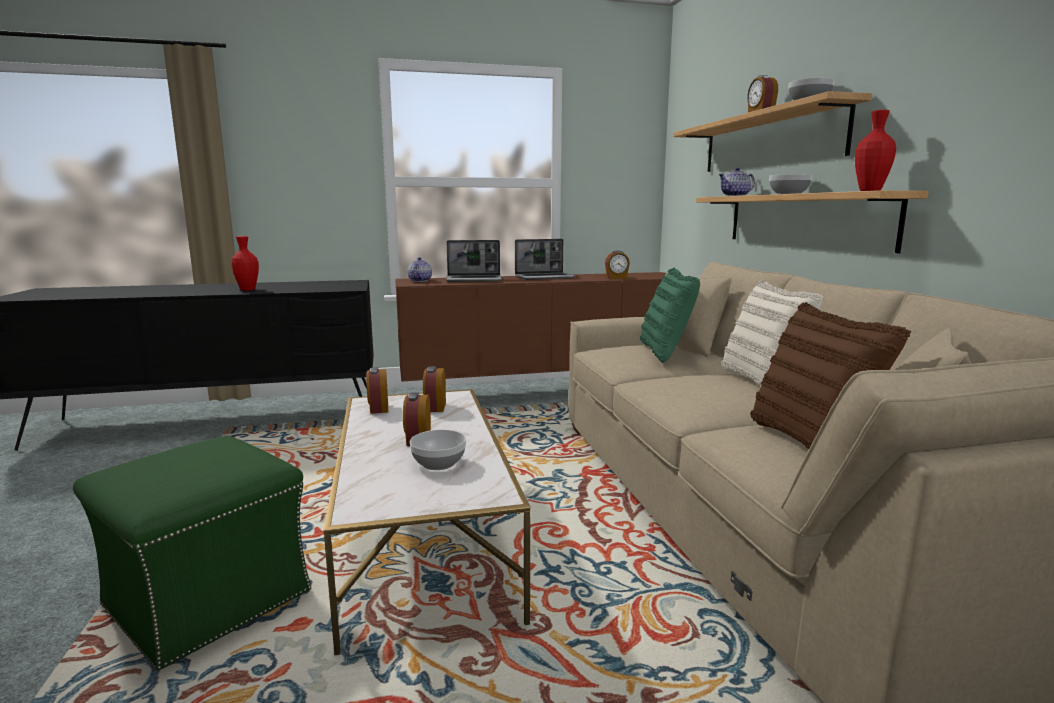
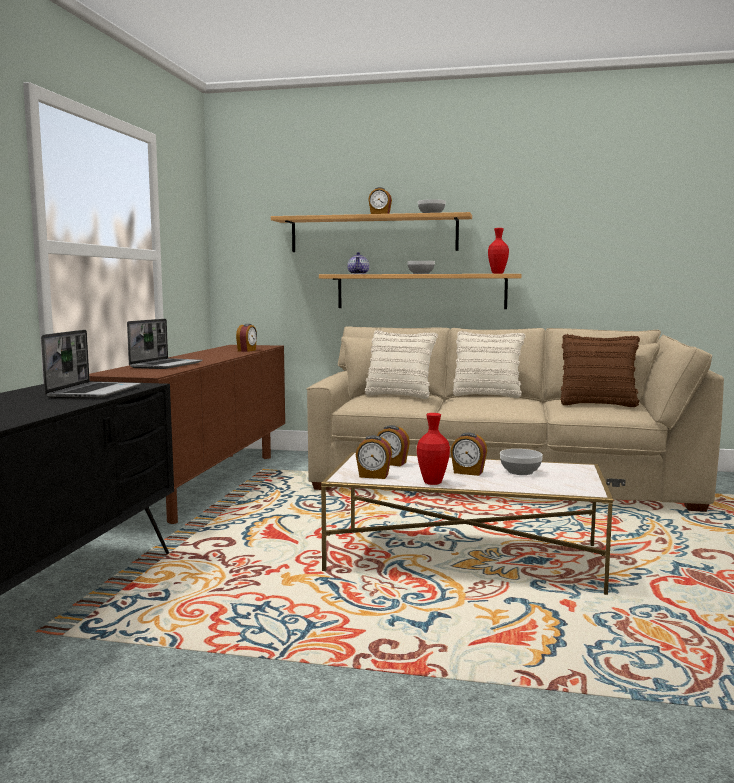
camera: 65 degrees left, 5 degrees down
green ottoman [73,436,311,671] -> none
red vase [231,236,259,291] -> red vase moved to [417,413,450,485]
teapot [408,257,432,282] -> none
laptop [515,239,576,280] -> laptop moved to [41,330,141,399]
green pillow [640,268,700,363] -> beige pillow [365,330,438,399]

